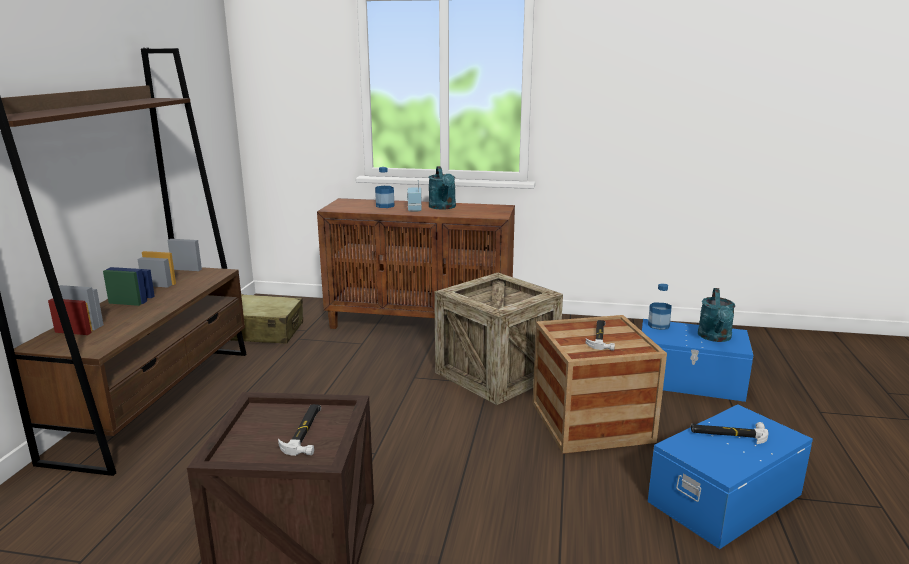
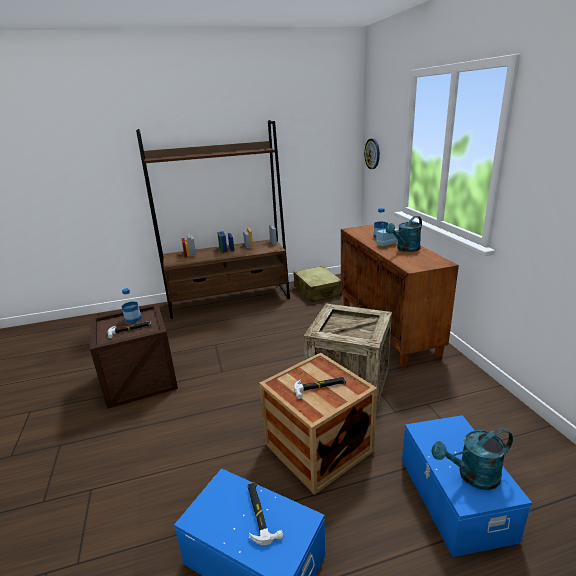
camera: 65 degrees right, 5 degrees up
bottle [648,283,672,330] -> bottle moved to [122,288,142,323]
none -> wall clock [364,138,380,169]

